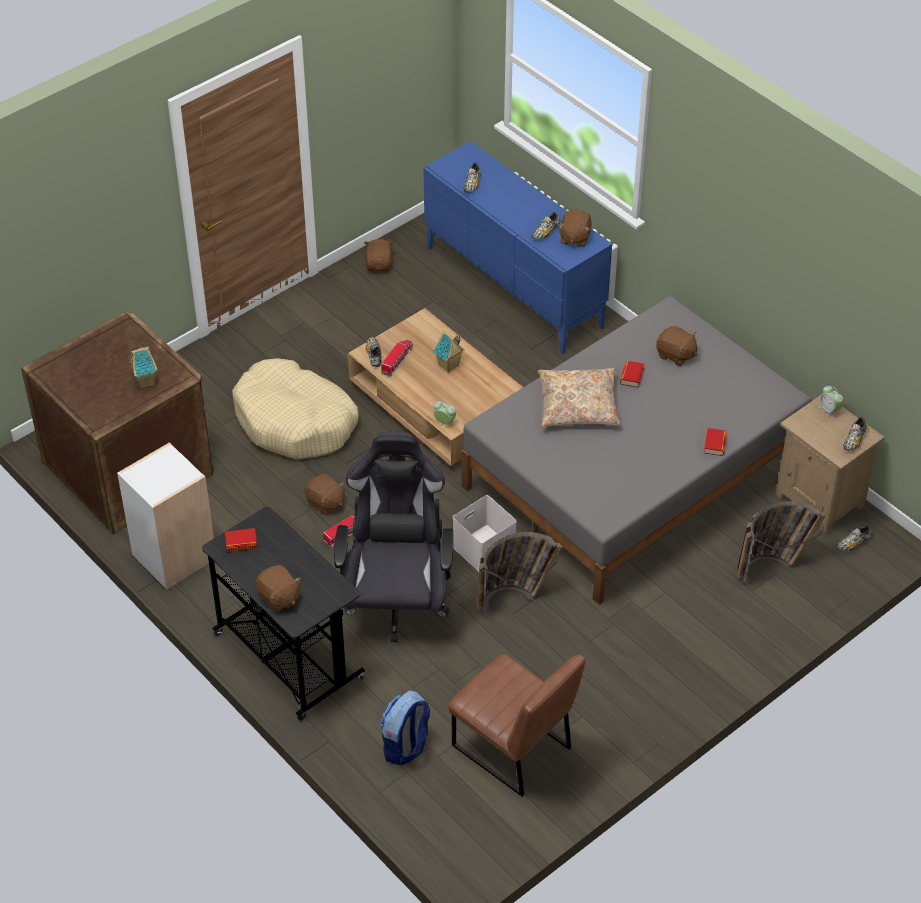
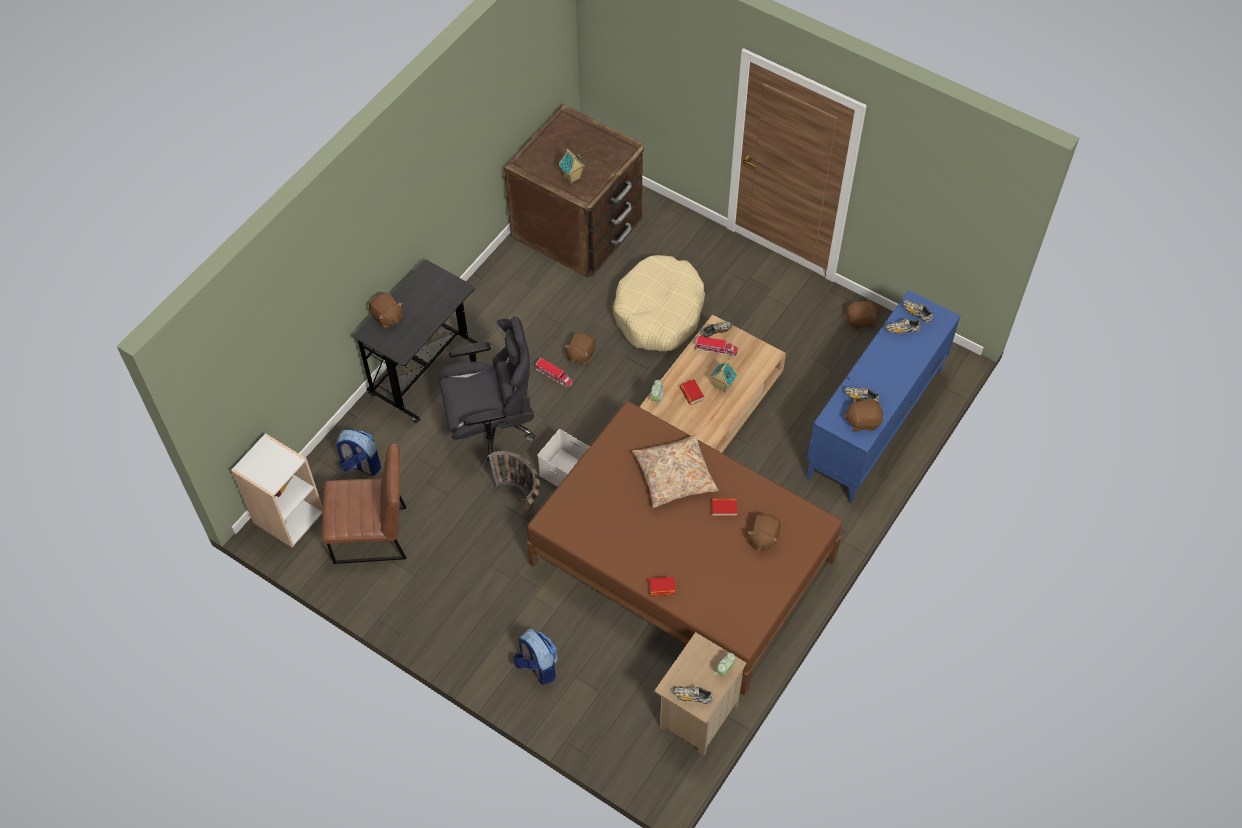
camera: 75 degrees right, 10 degrees up
bookcase [117,442,214,590] -> bookcase moved to [231,433,323,548]
book [225,528,257,552] -> book moved to [680,379,704,405]
brown plush toy [256,565,301,612] -> brown plush toy turned 75 degrees counterclockwise [369,293,403,329]
brown chair [448,654,586,797] -> brown chair turned 120 degrees counterclockwise [322,443,406,564]
grey bed [462,296,812,605] -> brown bed [527,401,842,696]
basket [737,501,826,586] -> none
shoe [836,525,872,551] -> shoe moved to [903,299,933,323]
none -> backpack [513,629,558,685]

